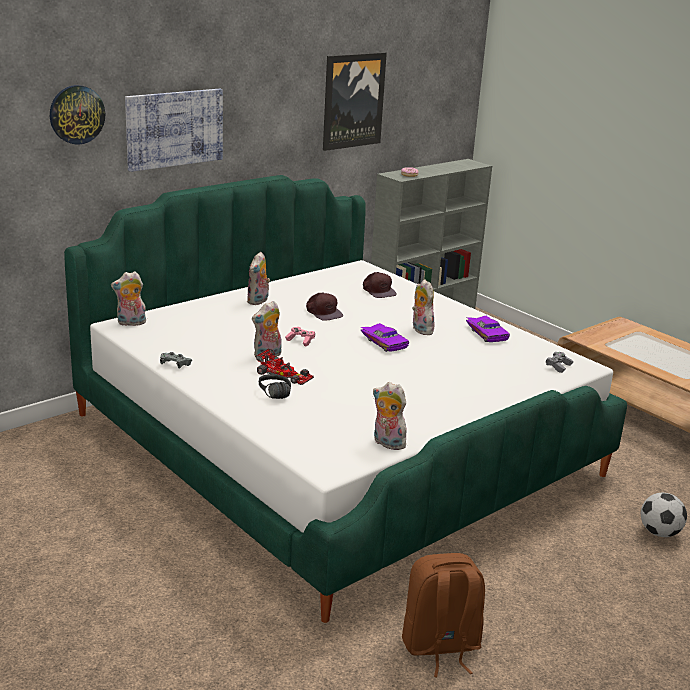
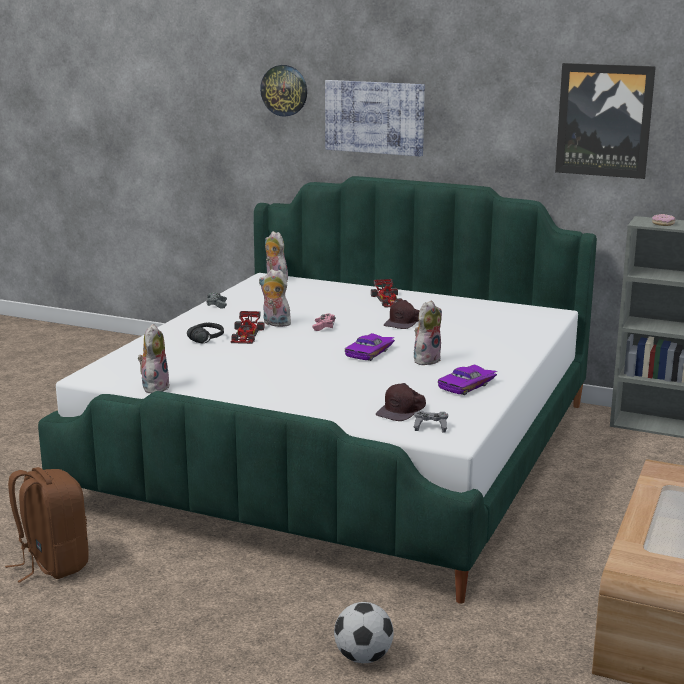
camera: 65 degrees right, 5 degrees down
plush toy [247,252,270,305] -> toy car [371,279,403,308]
brown cap [363,272,397,298] -> brown cap moved to [376,383,426,421]

